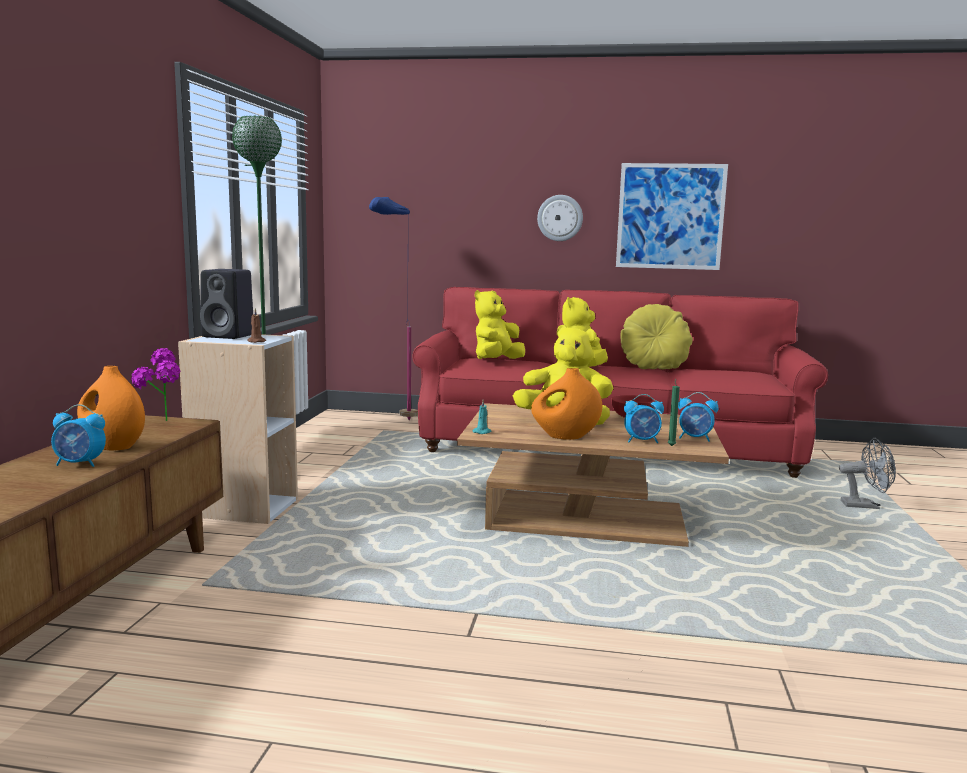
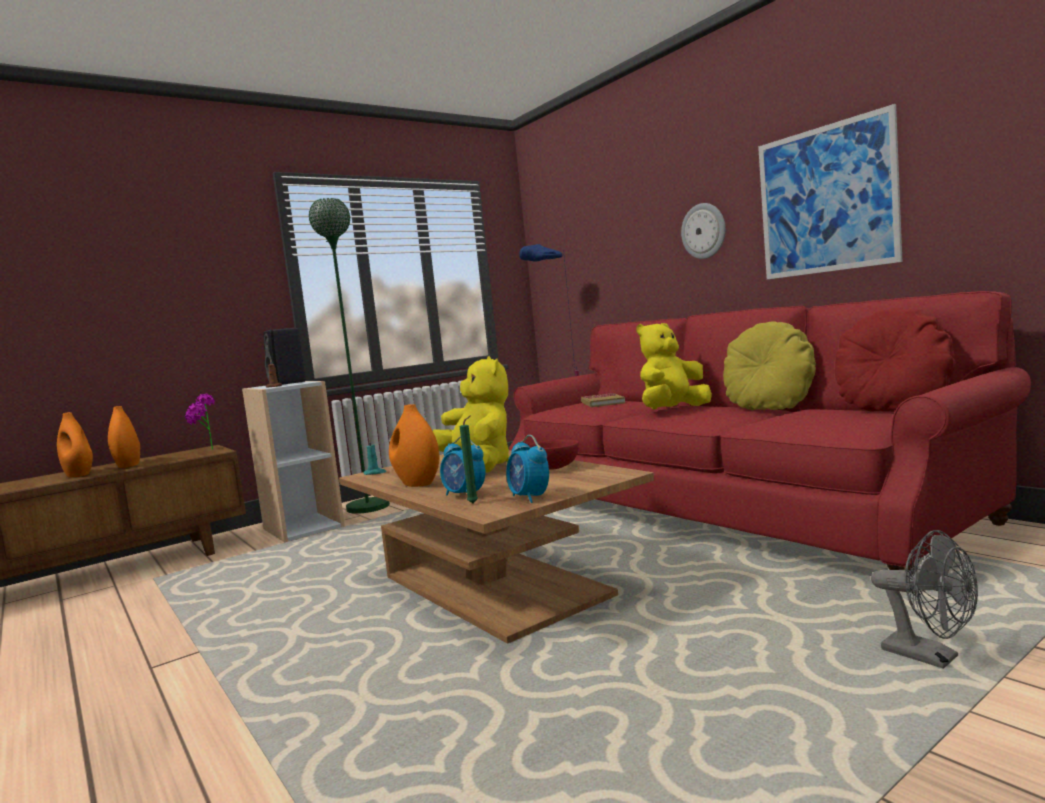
camera: 45 degrees right, 5 degrees down
alarm clock [51,404,106,467] -> orange vase [57,412,93,478]
yellow plush toy [475,290,525,359] -> book [581,393,625,407]
none -> red pillow [835,308,956,411]

